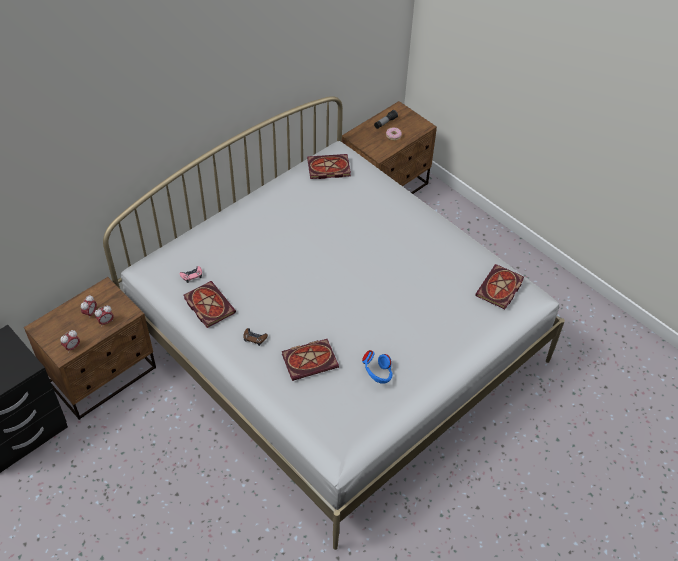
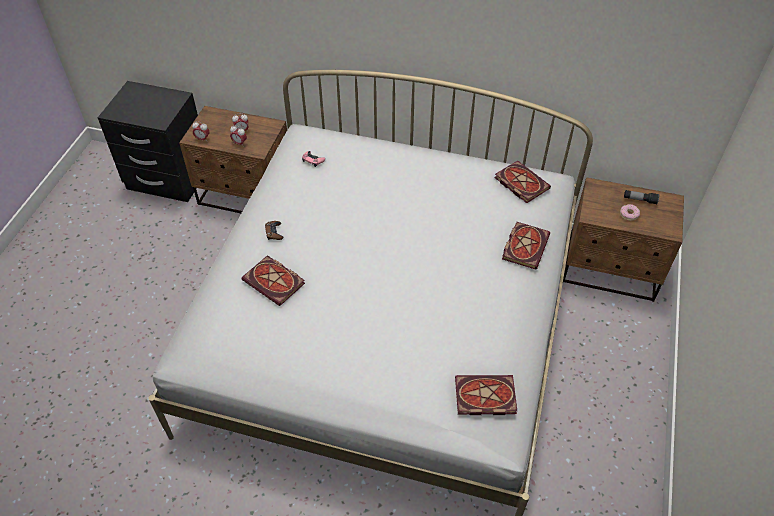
camera: 60 degrees right, 0 degrees up
book [183,281,236,328] -> book moved to [502,222,551,270]
blue headphones [362,350,392,384] -> none

